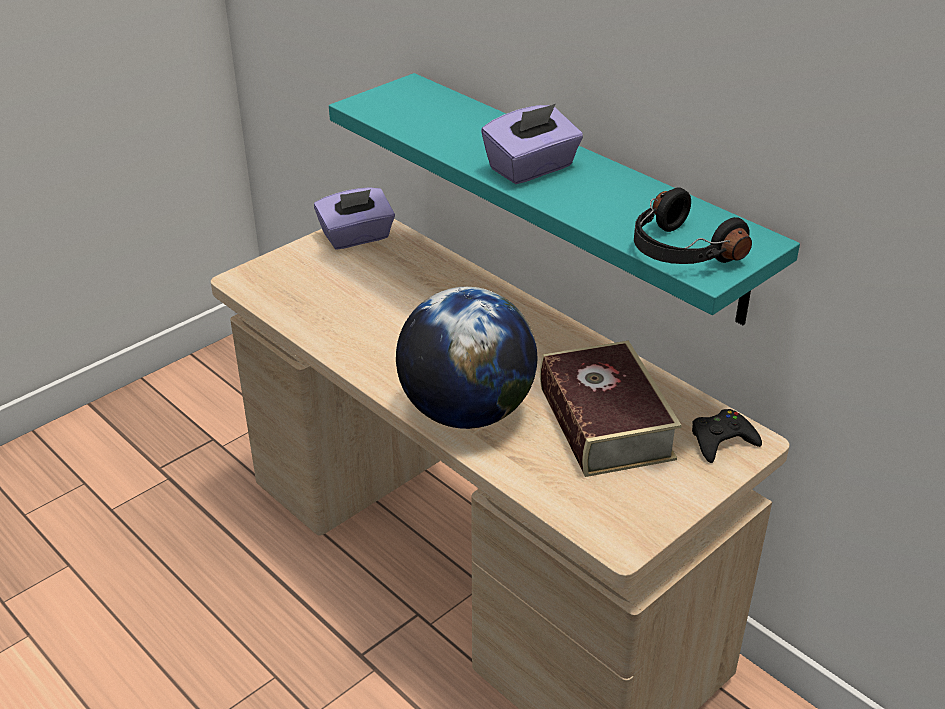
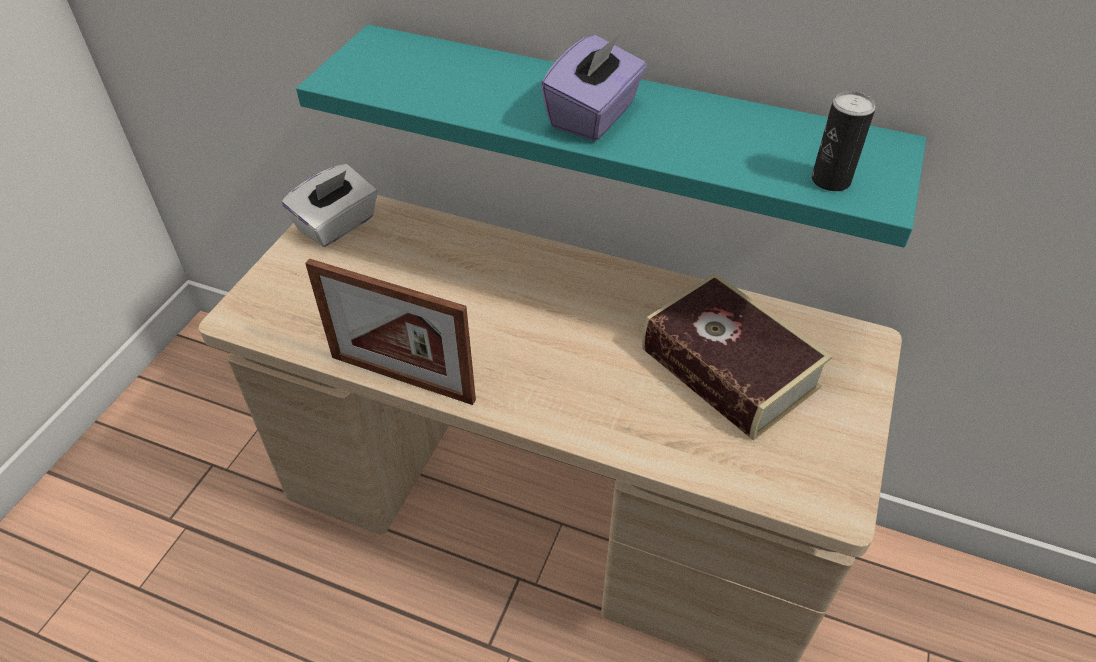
camera: 25 degrees left, 10 degrees up
purple tissue box [314,187,395,250] -> white tissue box [282,164,378,247]
globe [396,287,537,429] -> none
black headphones [634,188,752,264] -> can [812,91,876,191]
black game controller [692,409,762,463] -> none
none -> picture frame [305,259,476,405]

